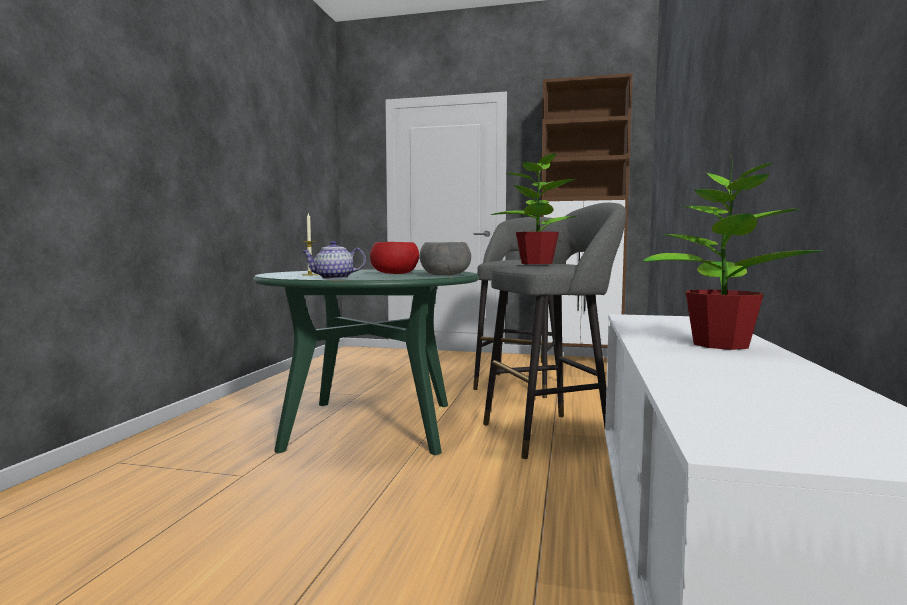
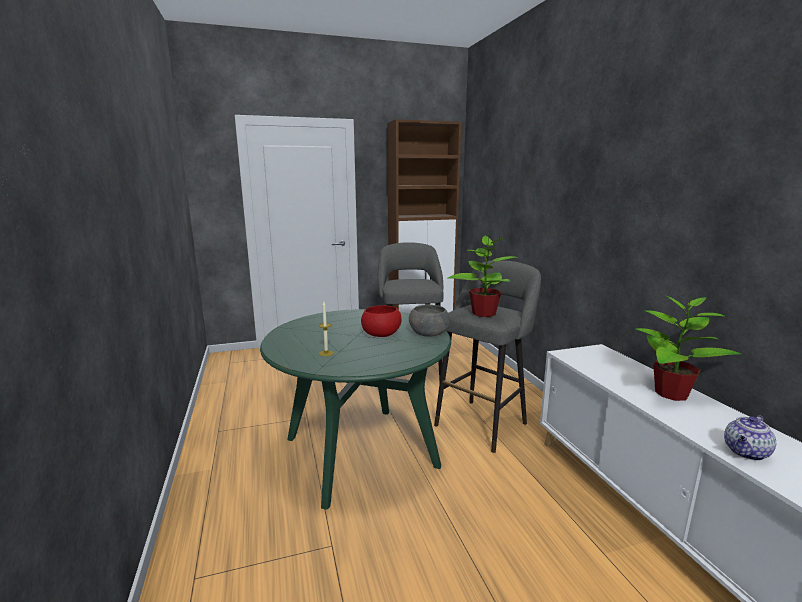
camera: 30 degrees left, 10 degrees up
teapot [302,241,366,279] -> teapot moved to [724,415,776,461]

